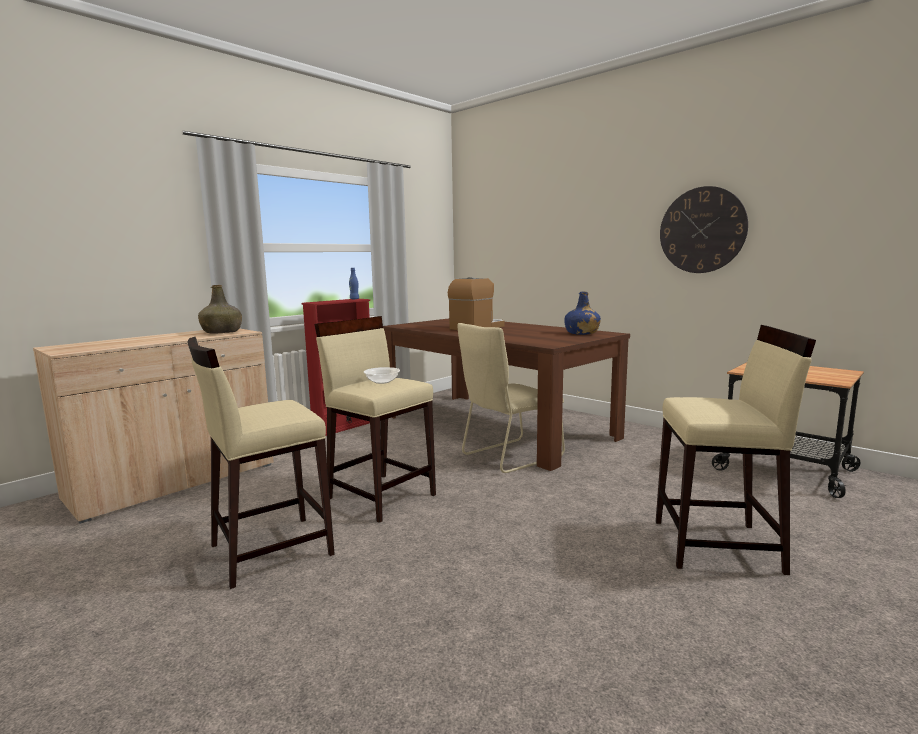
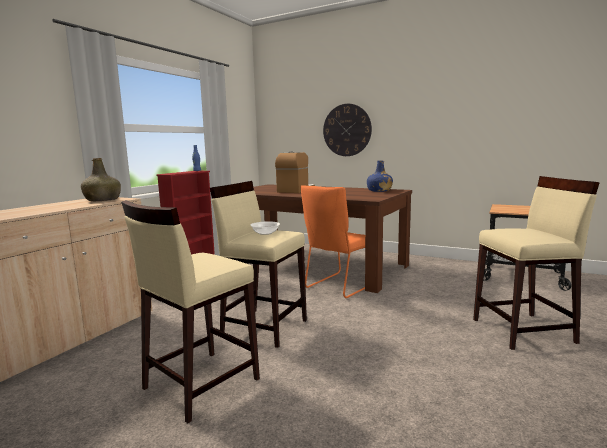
camera: 15 degrees left, 0 degrees up
beige chair [457,323,565,473] -> orange chair [301,185,365,298]
wall clock [660,186,748,273] -> wall clock moved to [323,104,372,156]

